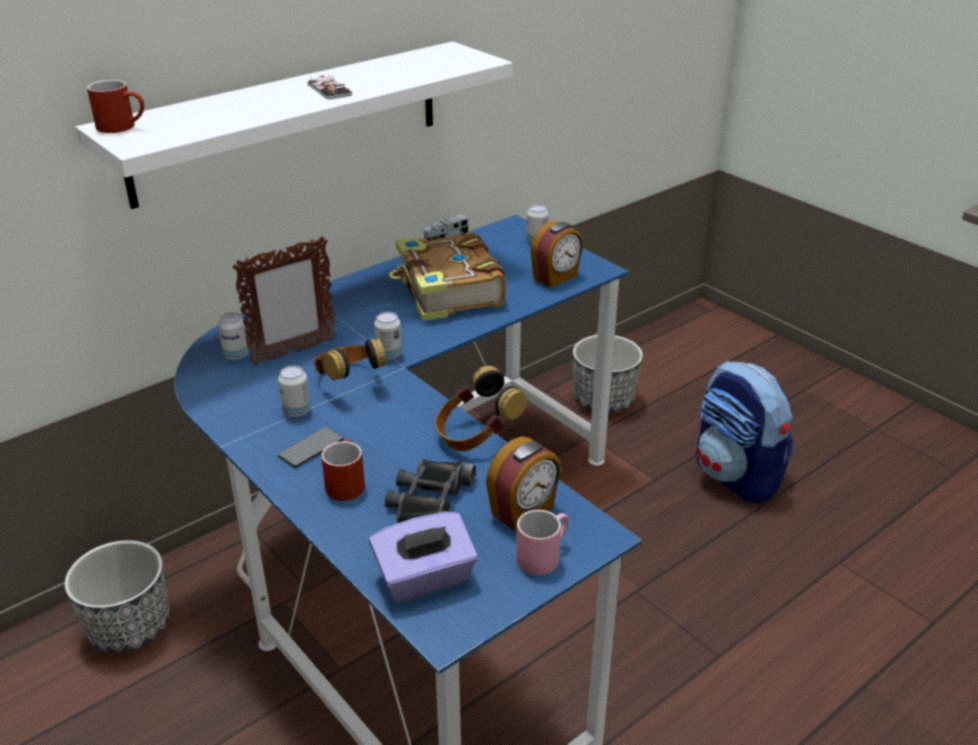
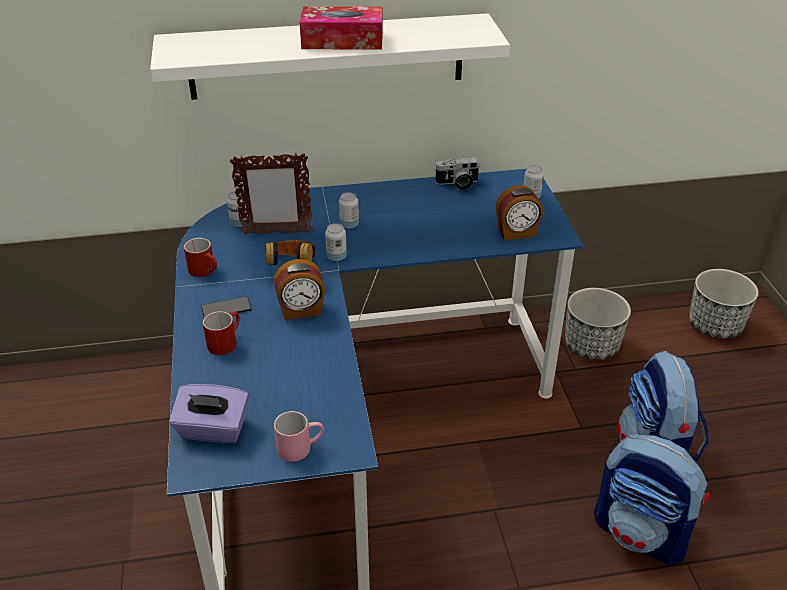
camera: 30 degrees right, 5 degrees up
planter [65,540,170,653] -> planter moved to [689,269,759,339]
red mug [87,80,144,133] -> red mug moved to [184,238,217,277]
can [278,365,311,417] -> can moved to [339,192,359,229]
phone [307,75,353,99] -> tissue box [300,6,383,50]
black binoculars [385,459,476,523] -> none
book [389,232,506,321] -> none
headphones [435,365,527,452] -> none
alarm clock [486,436,561,532] -> alarm clock moved to [274,259,325,320]
none -> backpack [594,434,710,565]

